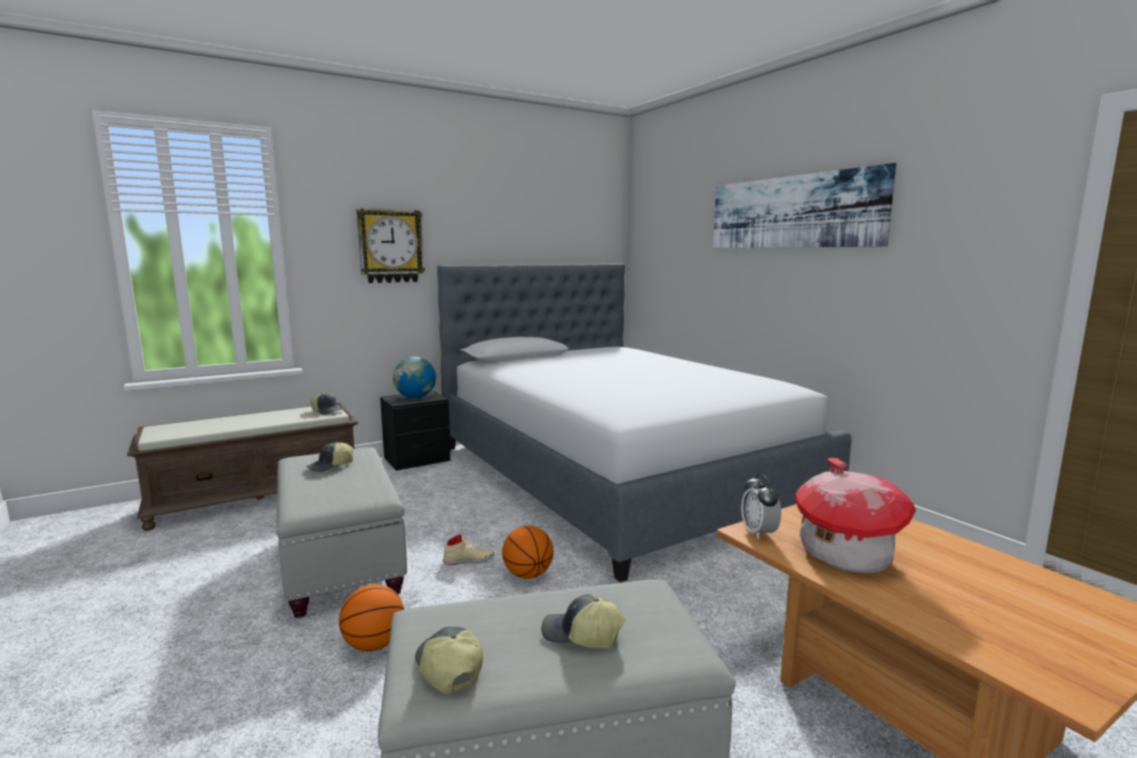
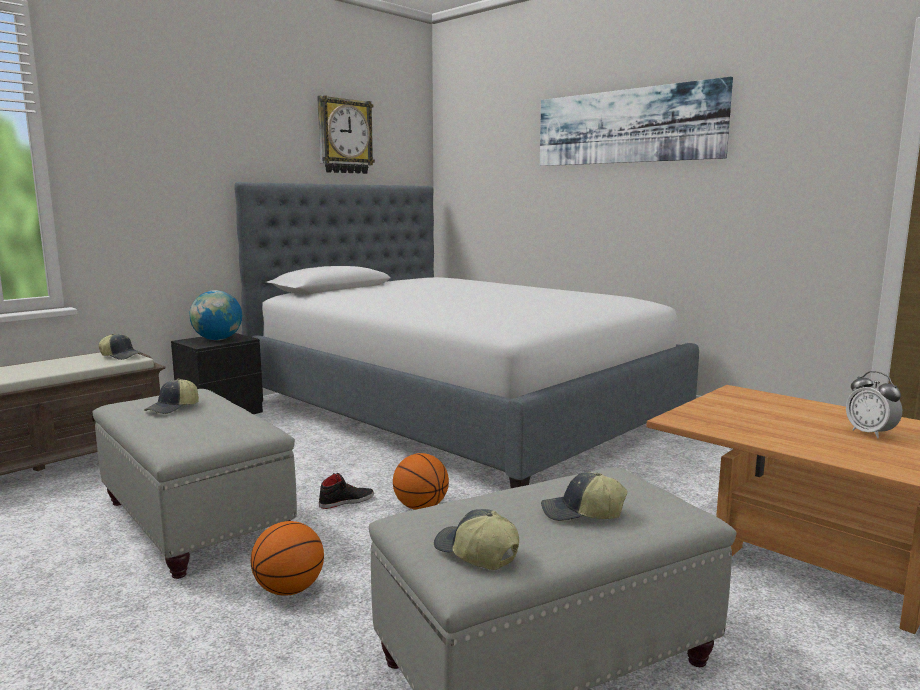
camera: 15 degrees left, 0 degrees up
wall clock [357,208,425,283] -> wall clock moved to [317,95,375,174]
beige shoe [443,533,494,565] -> black shoe [319,473,374,509]
alarm clock [741,474,781,540] -> alarm clock moved to [846,371,902,439]
toy house [795,458,916,573] -> none

